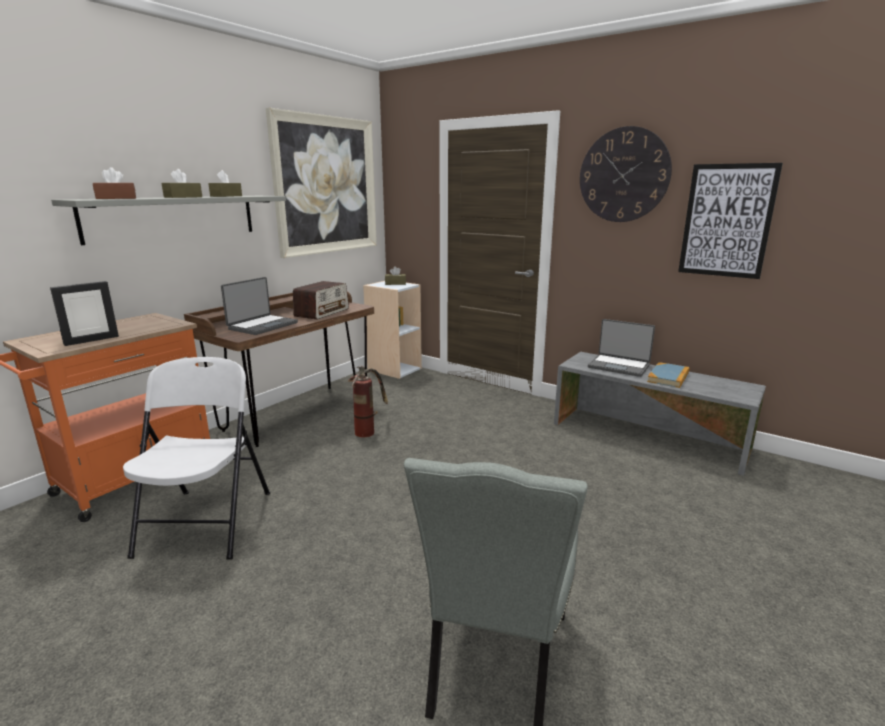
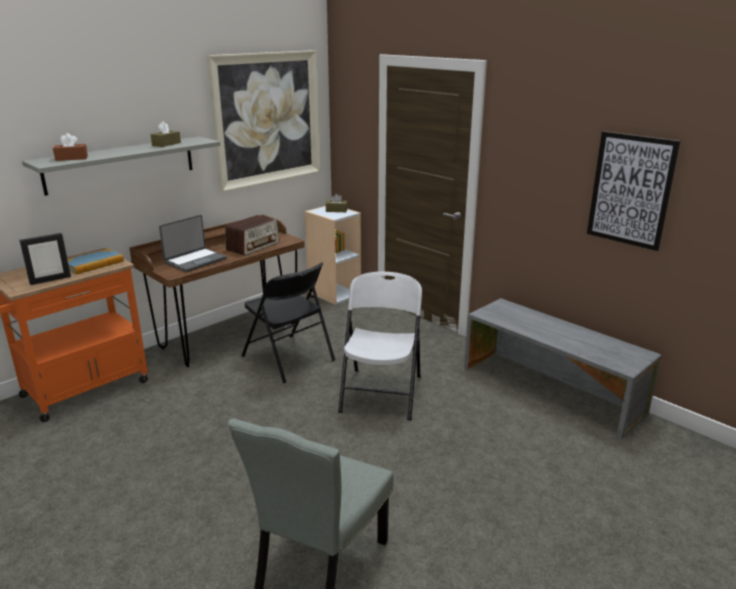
camera: 10 degrees right, 5 degrees up
white chair [123,357,270,560] -> white chair moved to [338,272,422,421]
brown tissue box [161,169,202,198] -> none
fire extinguisher [348,366,388,437] -> black chair [241,262,335,384]
wall clock [580,126,672,222] -> none
laptop [588,319,655,377] -> none
book [647,362,690,388] -> book moved to [68,249,124,275]

